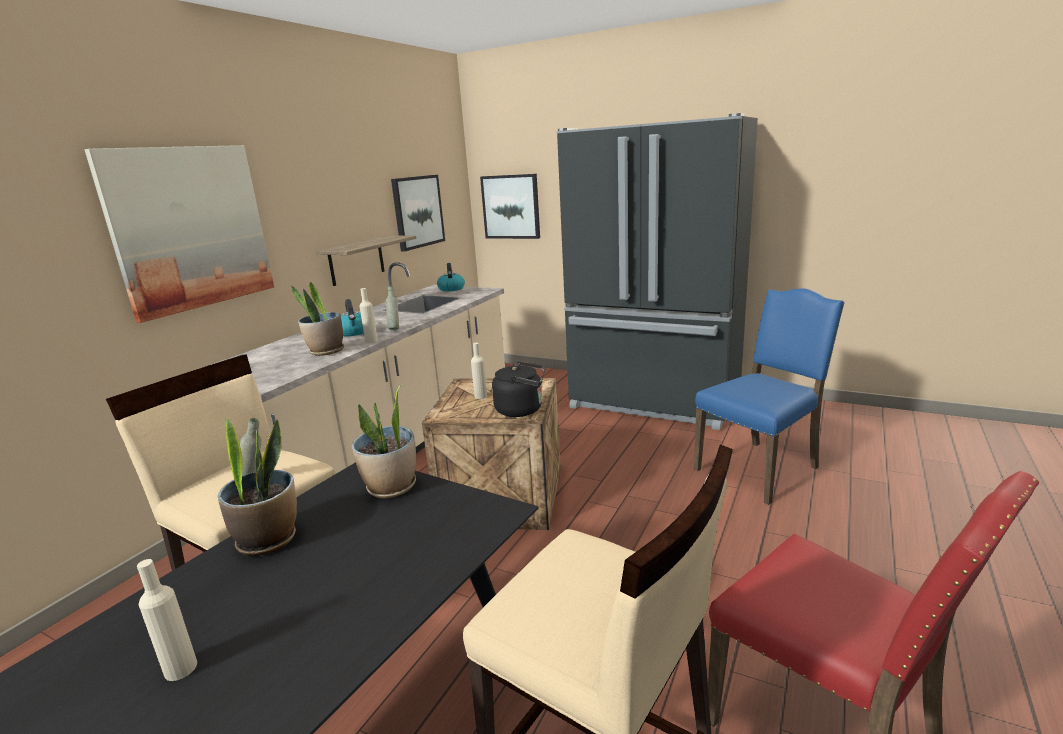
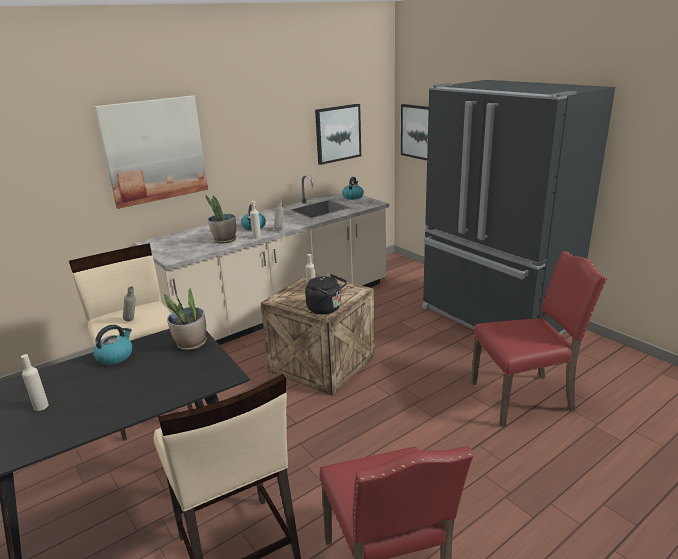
camera: 25 degrees right, 5 degrees up
potted plant [218,417,297,556] -> kettle [93,325,132,365]
shelf [316,235,416,286] -> none
blue chair [694,288,844,505] -> red chair [471,251,607,427]

